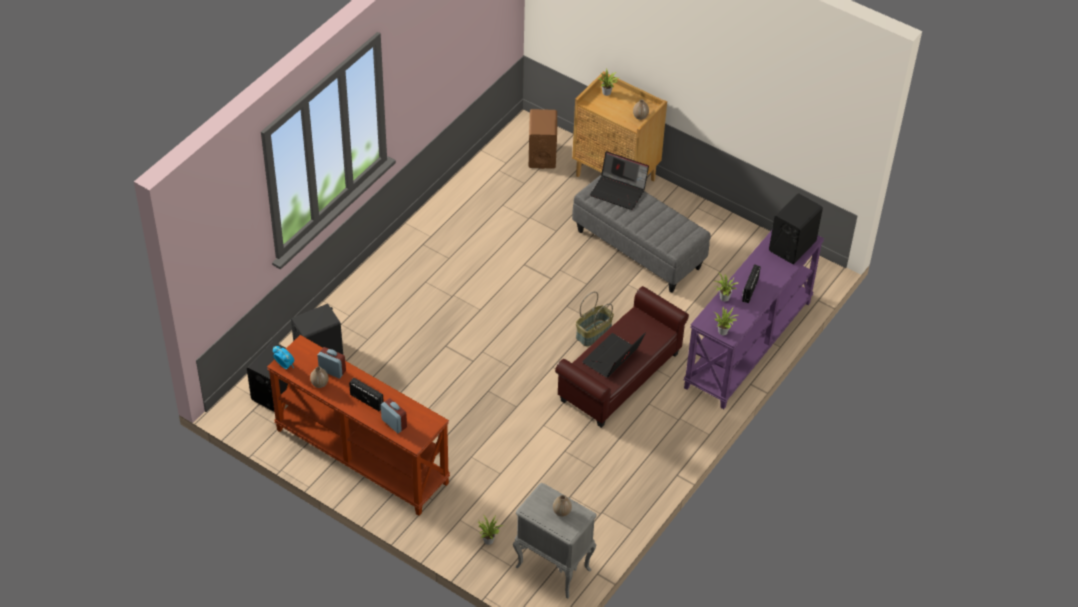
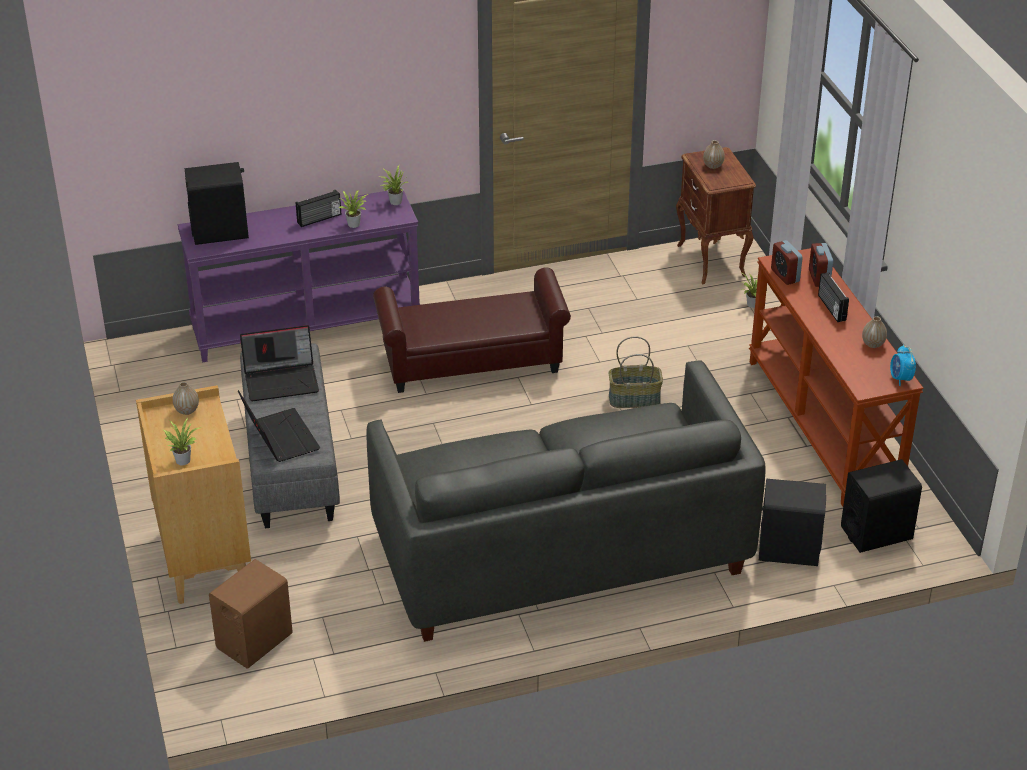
camera: 140 degrees left, 10 degrees down
alarm clock [317,347,346,378] -> alarm clock moved to [771,240,803,285]
grey nightstand [513,483,597,599] -> brown nightstand [676,147,756,285]
basket [576,292,614,347] -> basket moved to [609,336,663,408]
laptop [582,332,646,378] -> laptop moved to [240,325,319,401]
none -> grey sofa [366,360,766,642]

